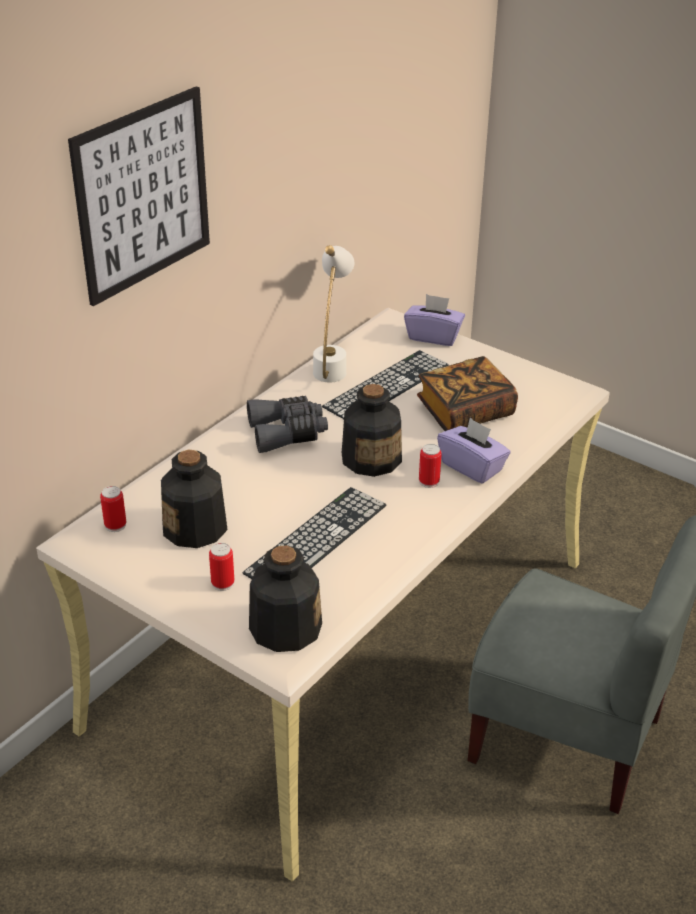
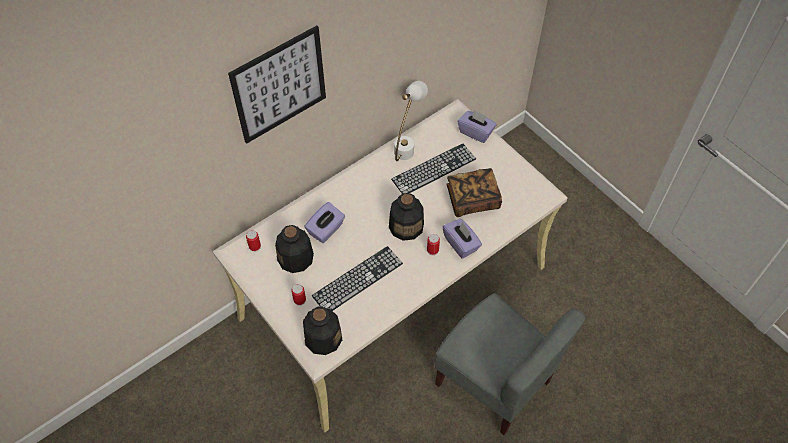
camera: 15 degrees right, 20 degrees up
grey binoculars [247,396,328,453] -> none
none -> purple tissue box [304,202,345,243]

